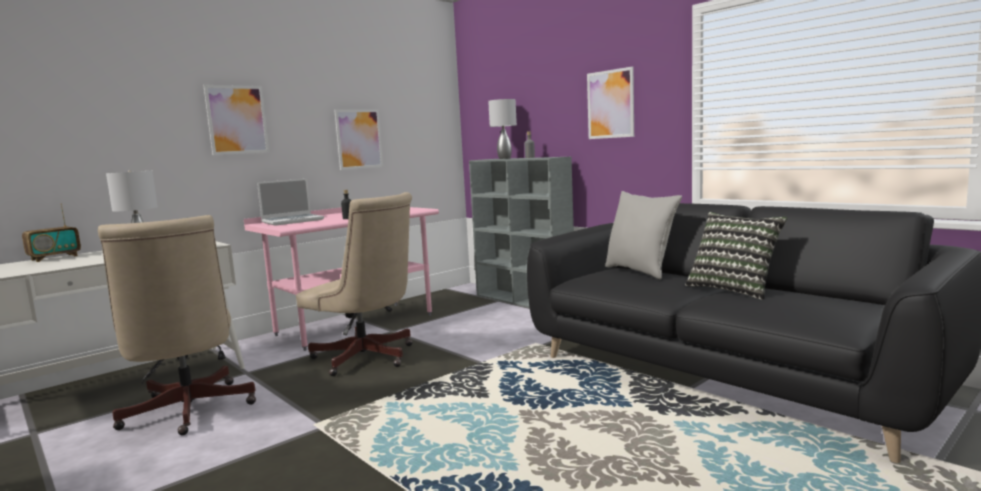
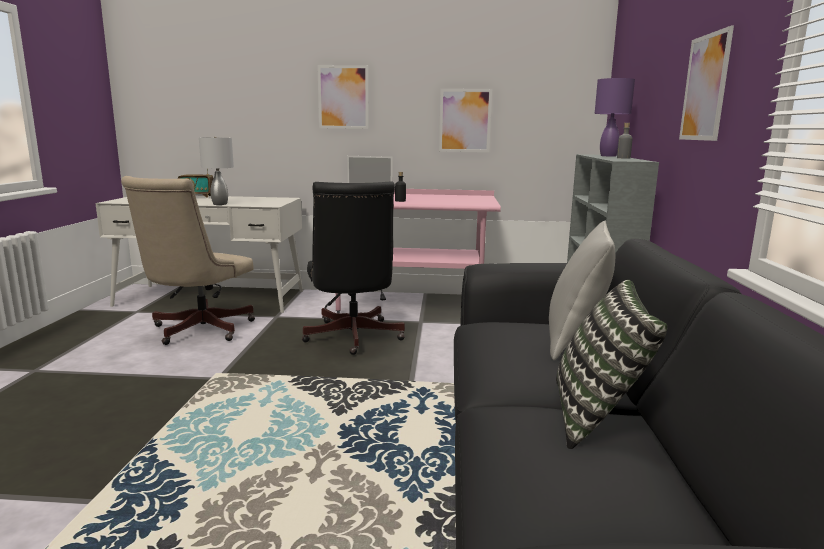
camera: 45 degrees right, 5 degrees up
beige office chair [296,192,413,376] -> black office chair [302,182,405,355]
grey table lamp [488,99,517,159] -> purple table lamp [595,78,635,157]

